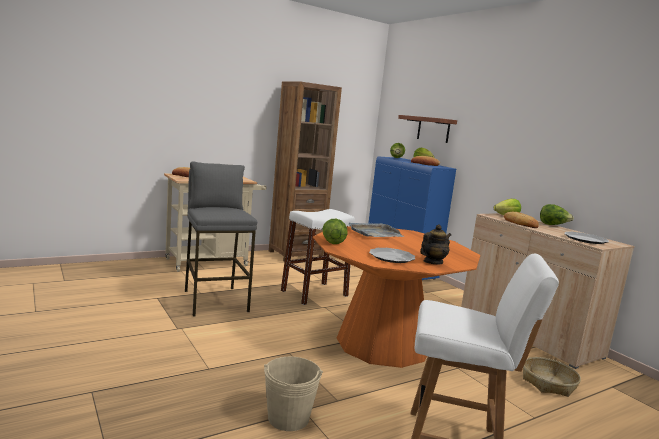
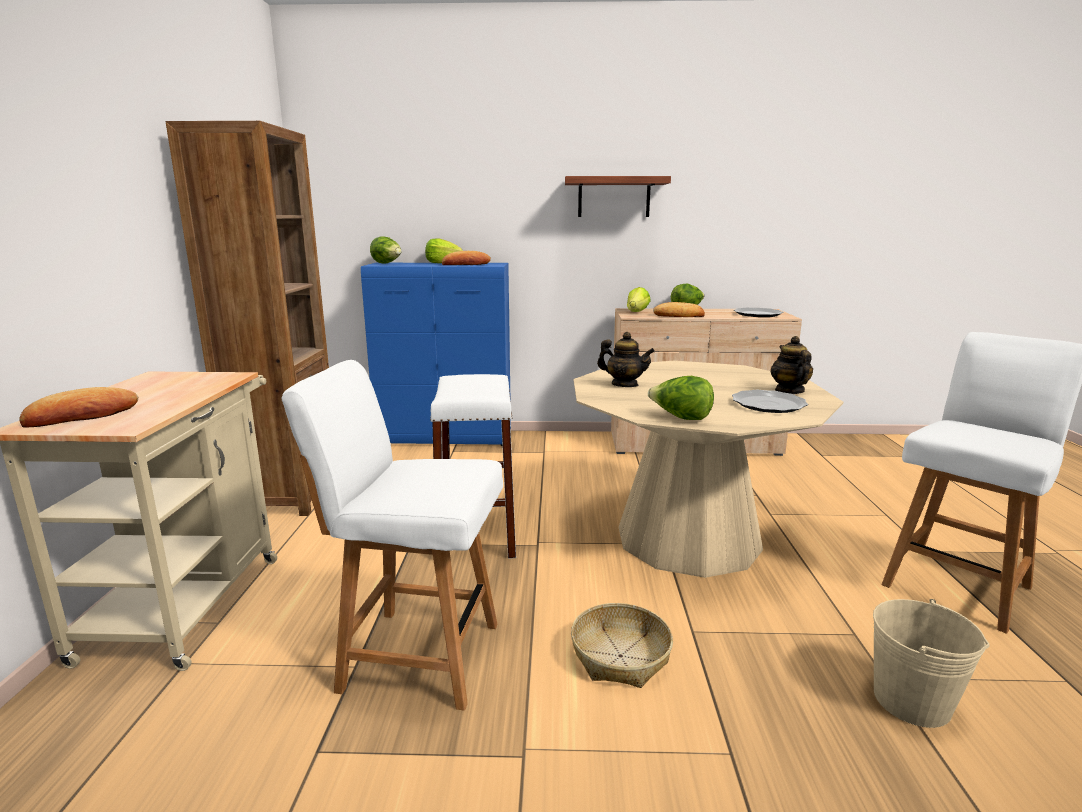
camera: 55 degrees left, 5 degrees up
grey stool [185,162,257,316] -> white chair [282,360,503,711]
orange dining table [313,226,480,368] -> beige dining table [574,360,843,578]
grey tray [349,222,403,237] -> teapot [597,332,655,387]
shelf [398,115,457,143] -> shelf moved to [565,176,671,217]
basket [523,357,581,397] -> basket moved to [571,603,673,688]

